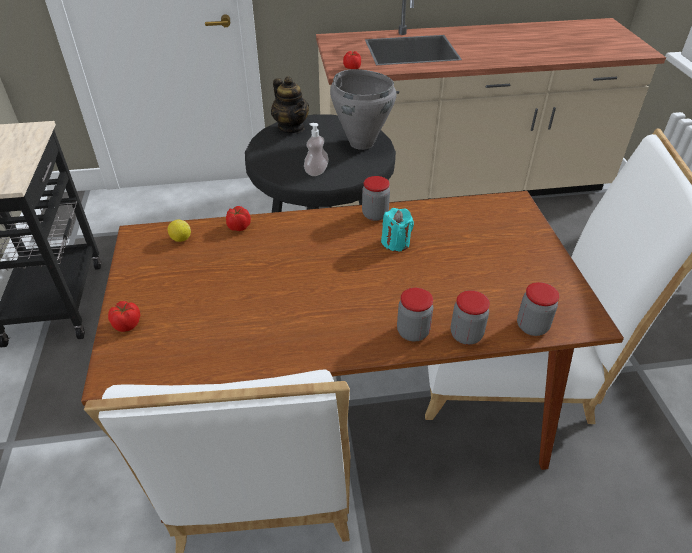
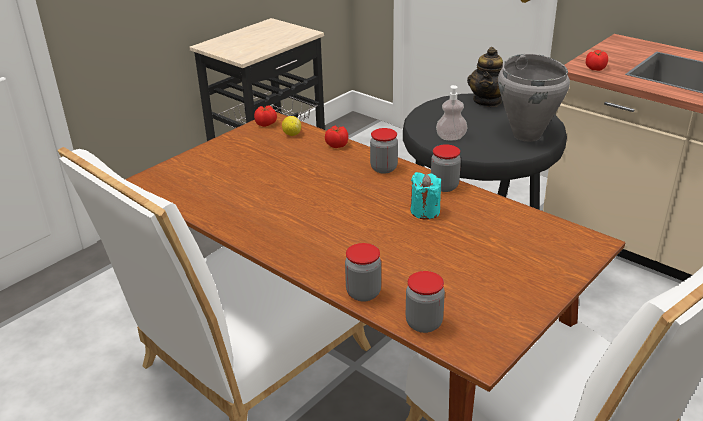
camera: 50 degrees right, 10 degrees down
tomato [108,301,140,332] -> tomato moved to [254,105,277,127]
jar [397,288,433,342] -> jar moved to [370,128,398,174]

